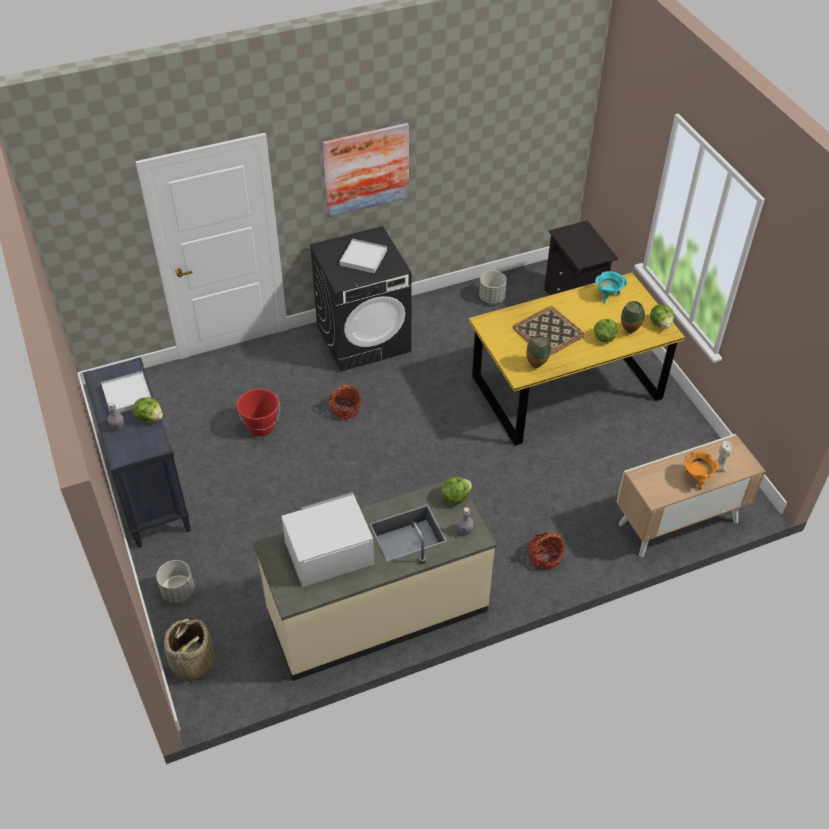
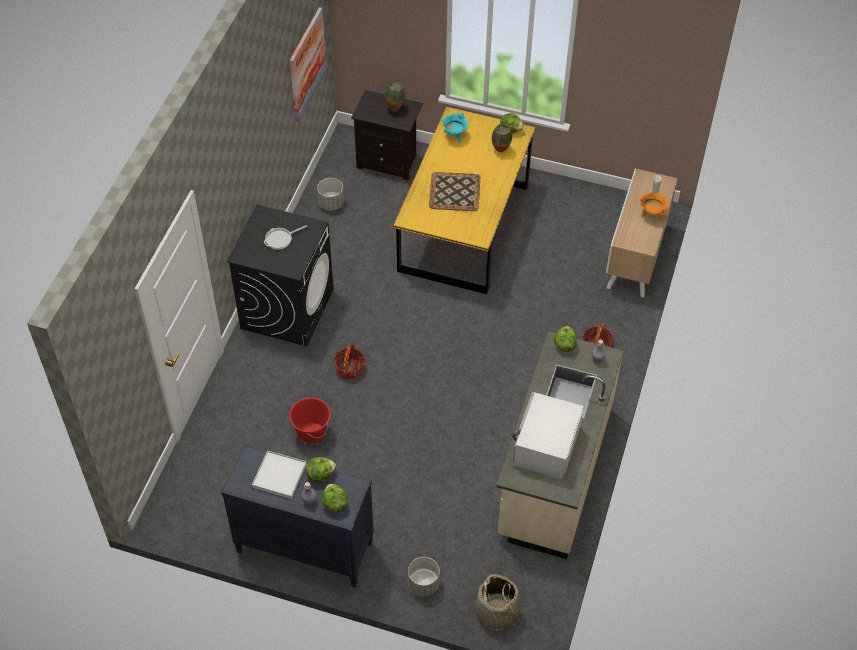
camera: 50 degrees left, 5 degrees up
picture [322,123,409,218] -> picture moved to [289,7,327,122]
white tray [339,239,387,273] -> frying pan [264,225,307,250]
vase [526,334,551,368] -> vase moved to [385,82,405,112]
lettuce [594,319,617,343] -> lettuce moved to [322,484,348,512]

